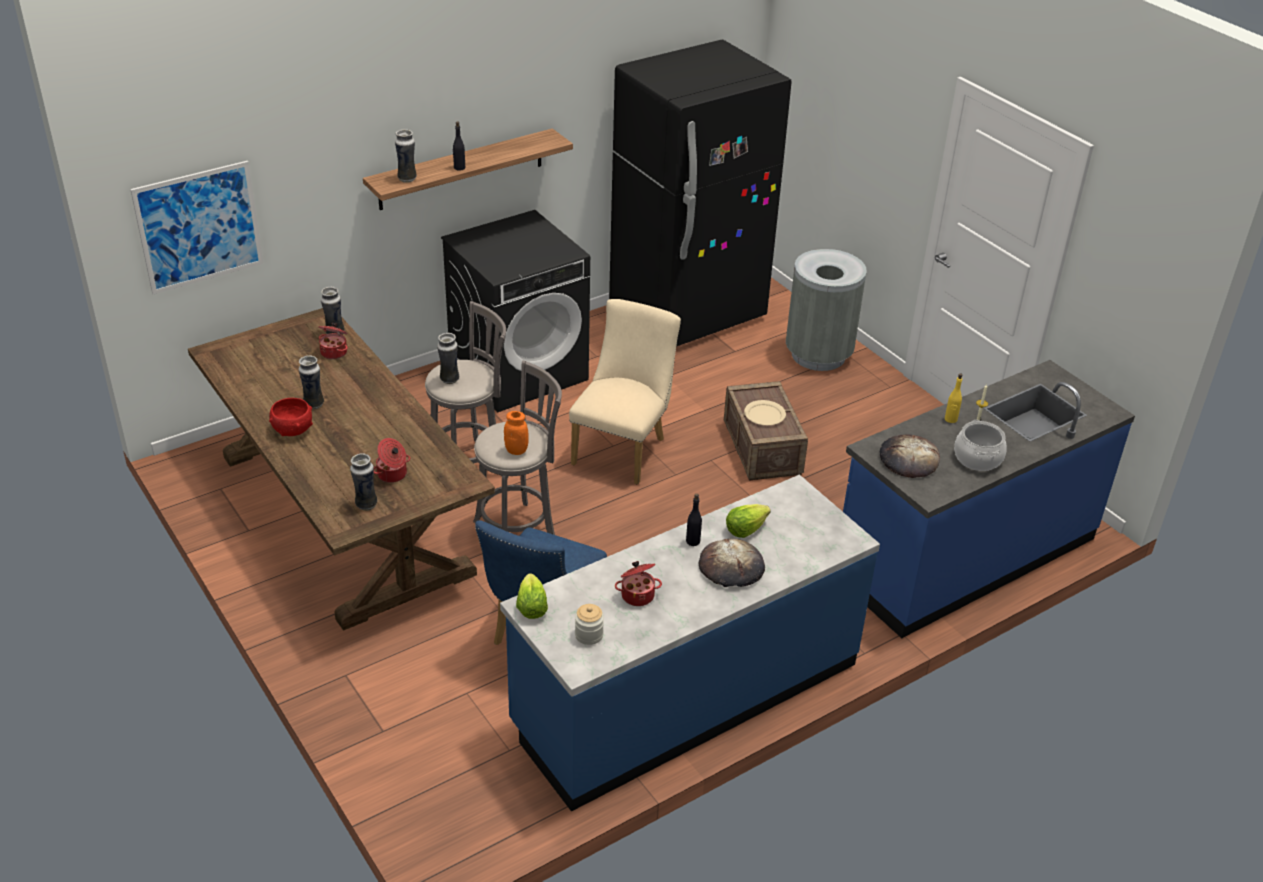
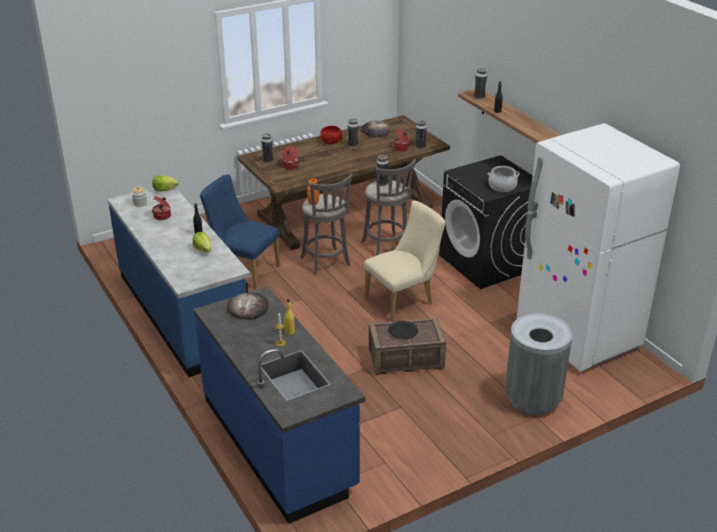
camera: 95 degrees right, 5 degrees down
picture [130,161,263,294] -> none
beige chair [569,299,681,484] -> beige chair turned 60 degrees counterclockwise [364,200,446,322]
black fridge [609,40,792,347] -> white fridge [517,123,680,372]
bread [699,539,765,587] -> bread moved to [361,121,390,137]
beige plate [744,400,786,425] -> black plate [388,321,418,339]
cooking pot [954,420,1007,471] -> cooking pot moved to [488,166,520,192]

